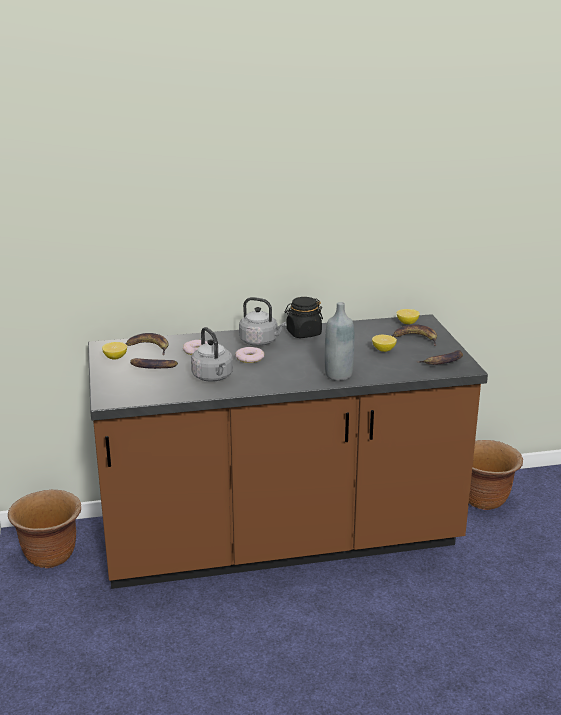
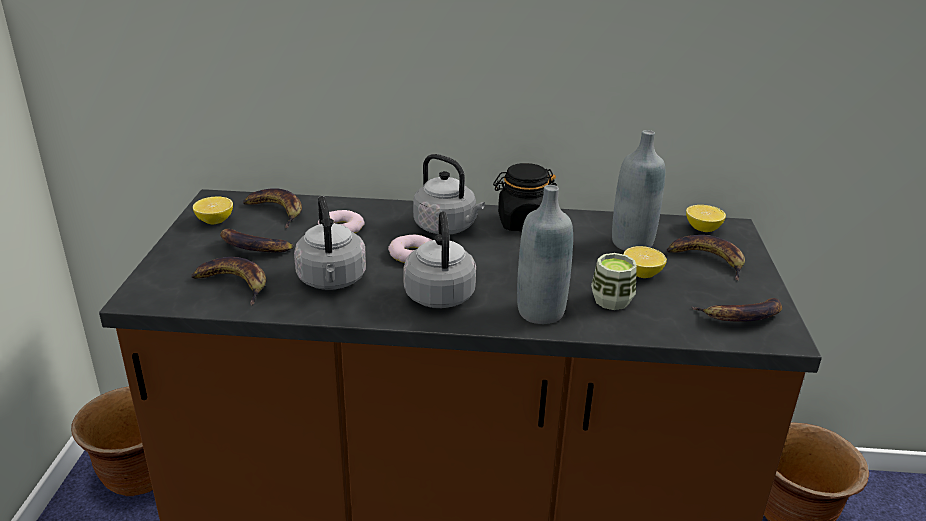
camera: 15 degrees right, 5 degrees up
none -> banana [191,257,266,305]
none -> grey kettle [403,211,476,308]
none -> cup [591,253,637,310]
none -> grey bottle [612,130,665,251]

